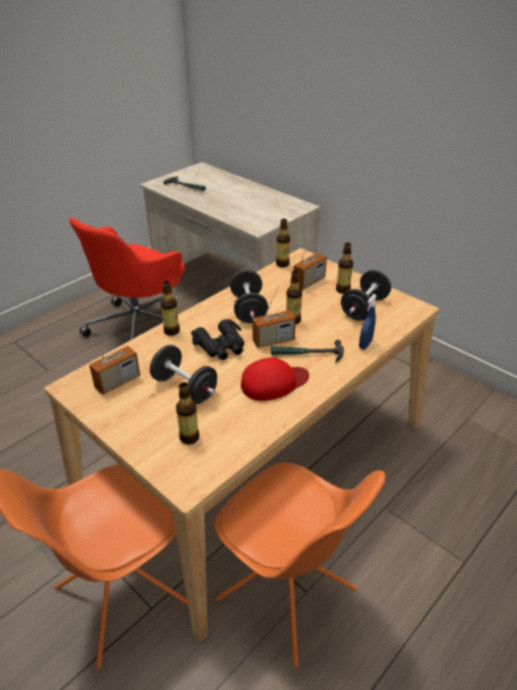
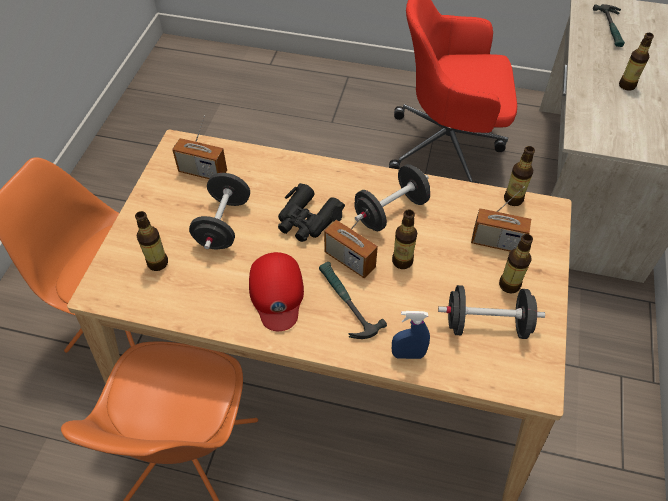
camera: 60 degrees right, 15 degrees up
bottle [160,281,180,336] -> bottle moved to [619,33,654,91]
red cap [241,358,309,401] -> red cap turned 45 degrees clockwise [249,252,304,331]

